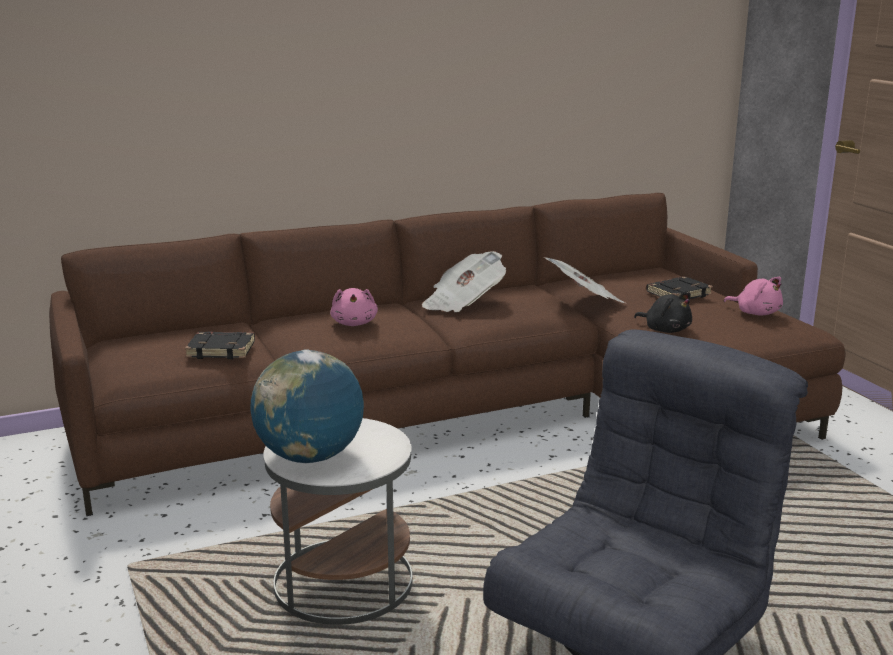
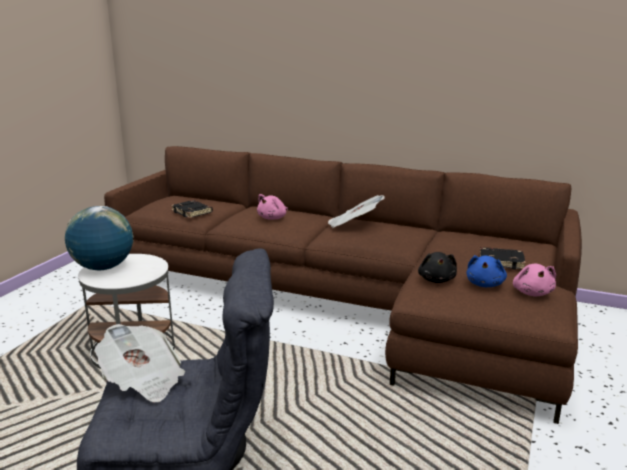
camera: 45 degrees right, 0 degrees up
newspaper [543,257,625,303] -> newspaper moved to [95,324,185,402]
none -> blue plush toy [466,255,507,287]

